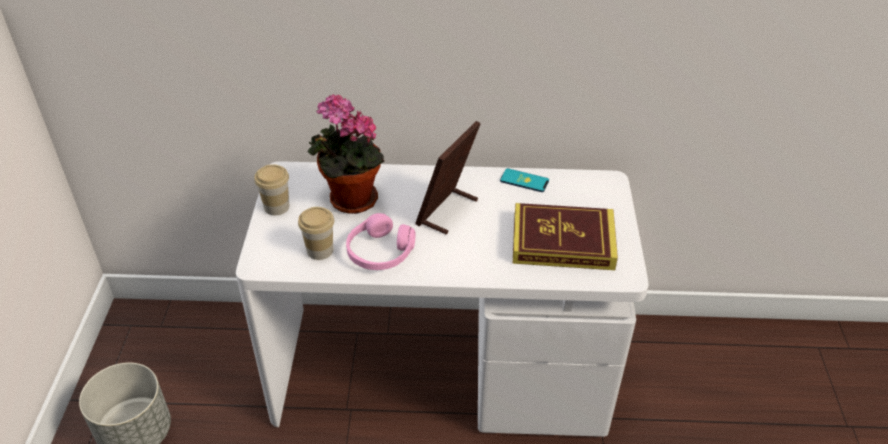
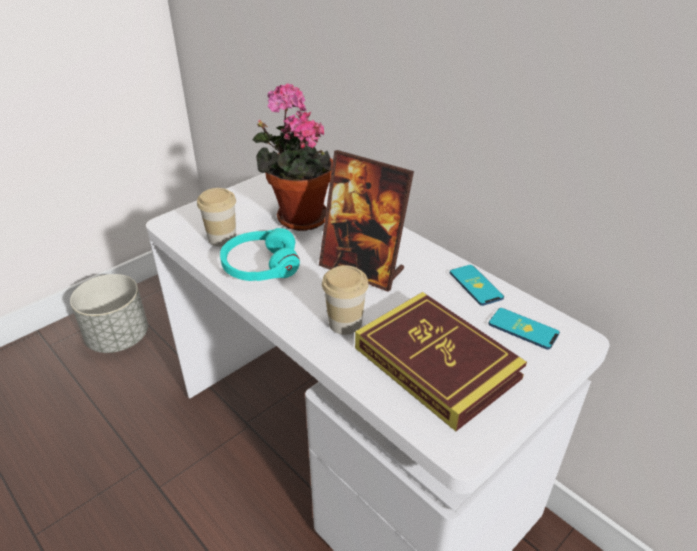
camera: 45 degrees right, 5 degrees down
cup [254,164,289,215] -> cup moved to [322,265,369,335]
pink headphones [346,213,416,270] -> turquoise headphones [220,228,300,281]
picture frame [415,121,481,234] -> picture frame turned 135 degrees counterclockwise [319,150,414,292]
none -> phone [488,308,560,350]

